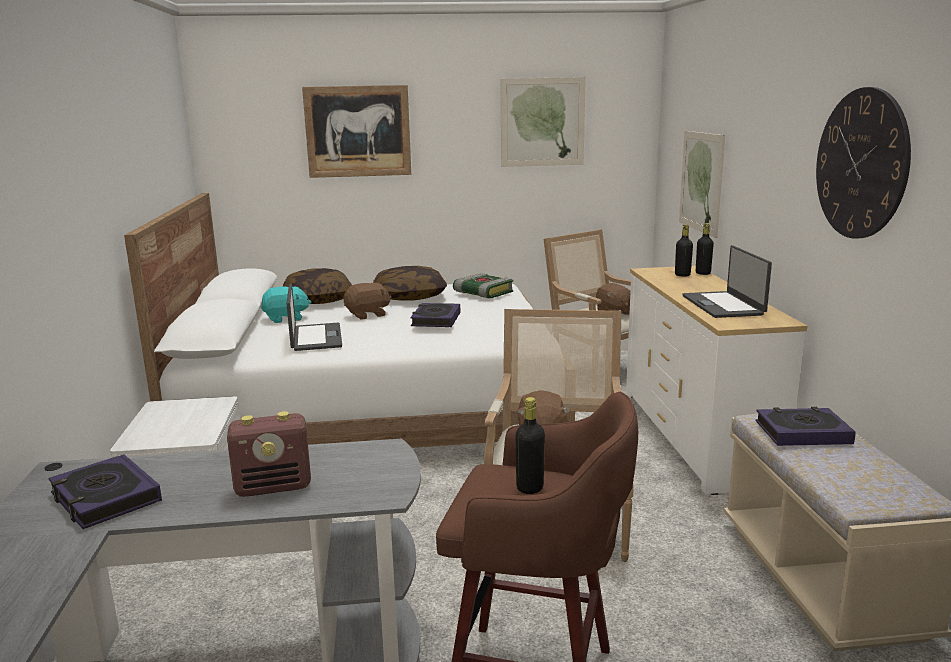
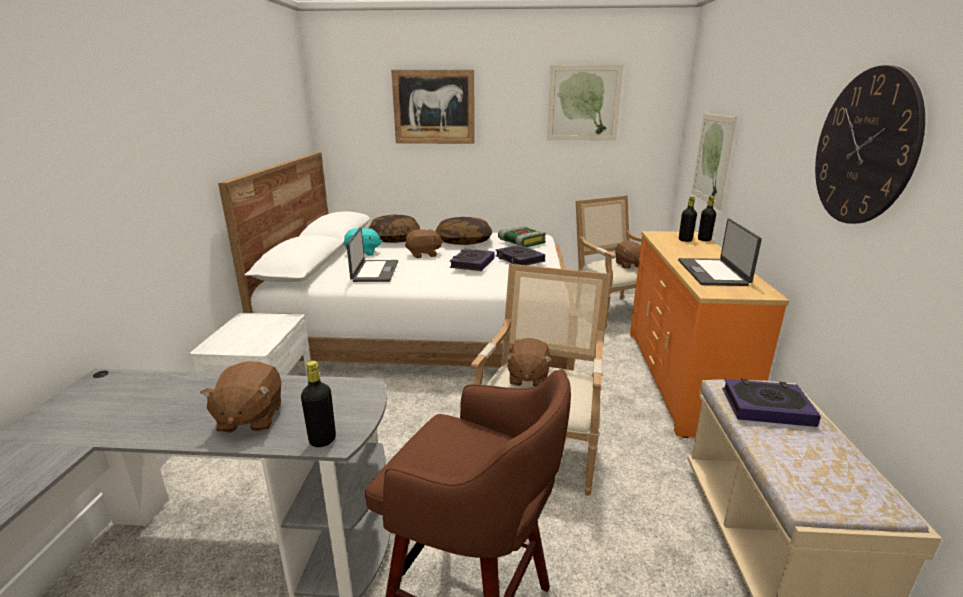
camera: 10 degrees right, 5 degrees up
book [48,454,162,529] -> book moved to [495,245,545,265]
radio [227,411,311,497] -> brown plush toy [200,361,281,433]
black bottle [515,397,545,494] -> black bottle moved to [301,361,336,447]
white dresser [626,266,807,495] -> orange dresser [630,231,789,438]

